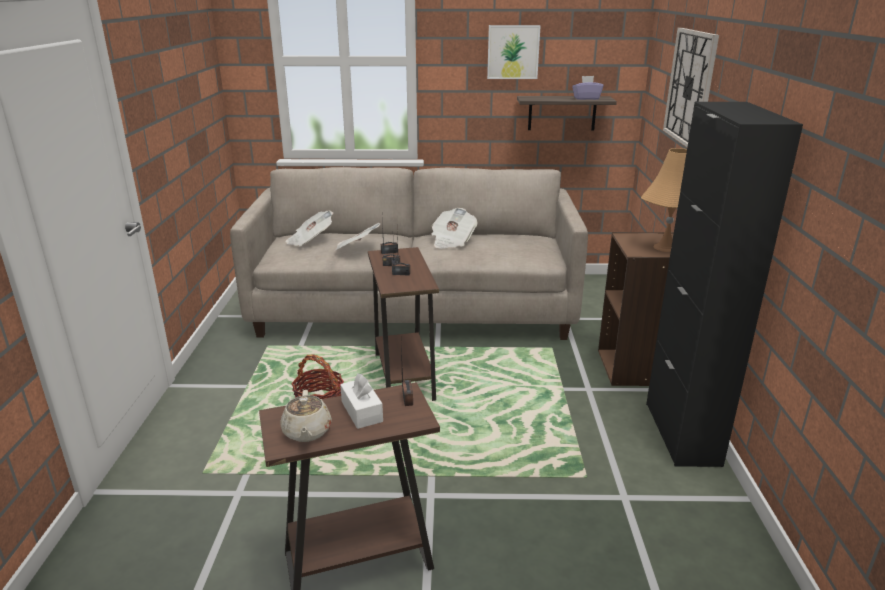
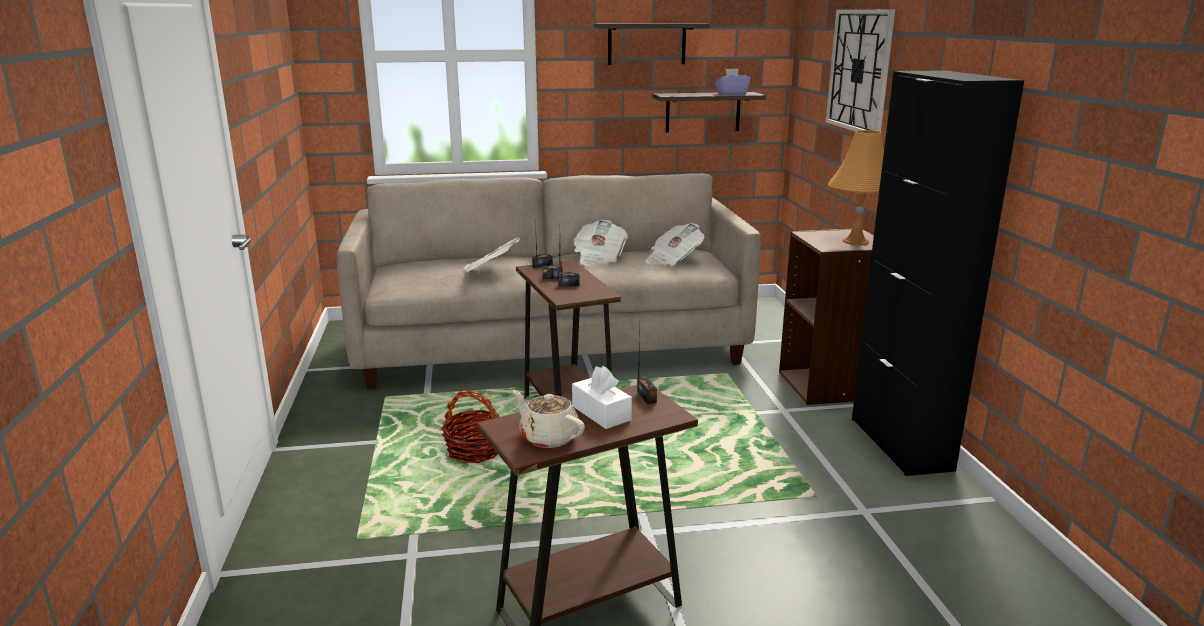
camera: 10 degrees left, 5 degrees down
beige teapot [280,390,332,442] -> beige teapot turned 150 degrees clockwise [512,390,585,448]
newspaper [285,211,334,247] -> newspaper moved to [645,223,704,265]
picture [487,25,541,79] -> shelf [593,23,710,65]

